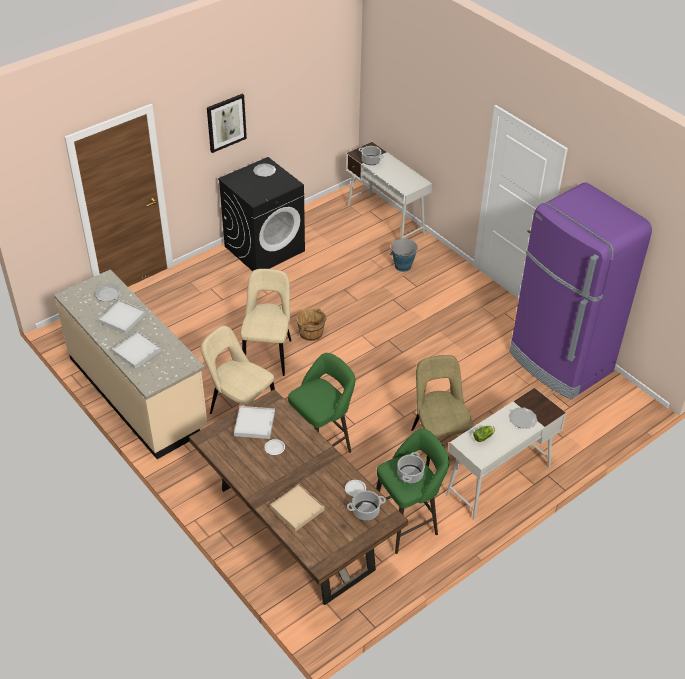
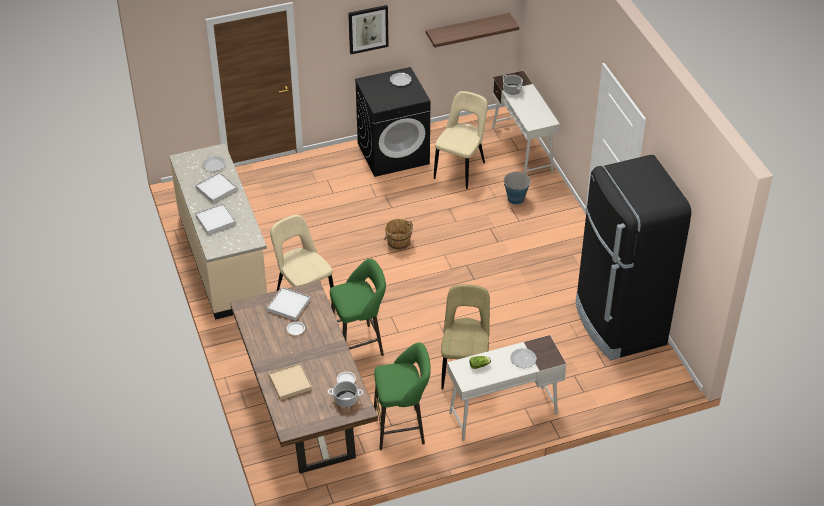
camera: 20 degrees right, 0 degrees up
beige chair [241,269,291,376] -> beige chair moved to [434,91,488,189]
cooking pot [397,452,425,484] -> none
purple fridge [509,183,652,400] -> black fridge [576,155,691,360]
none -> shelf [426,13,519,47]

